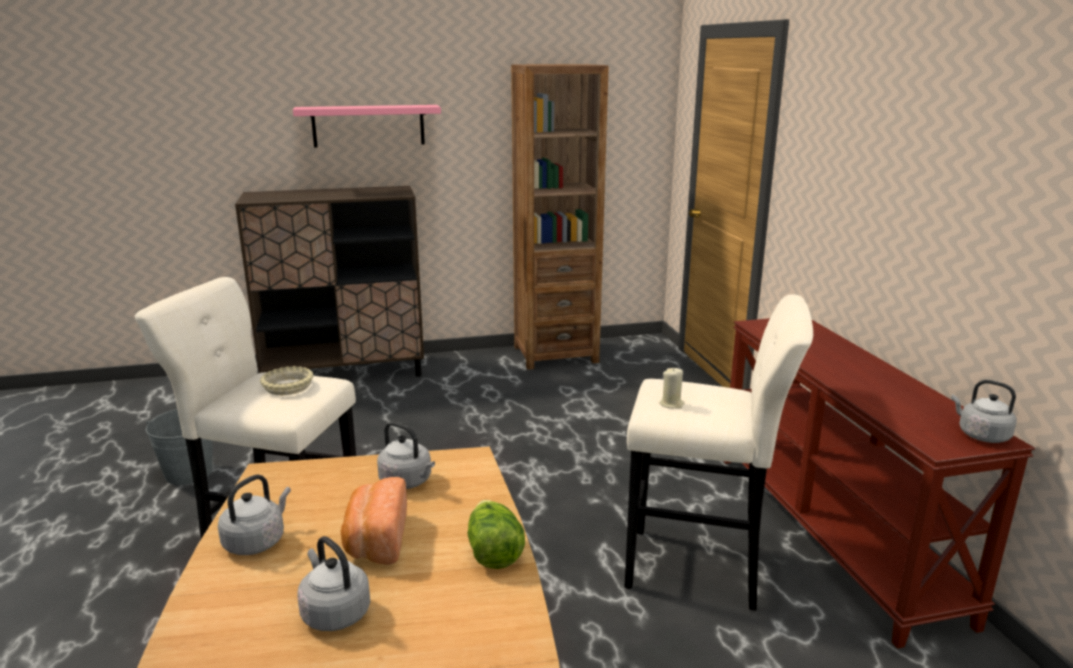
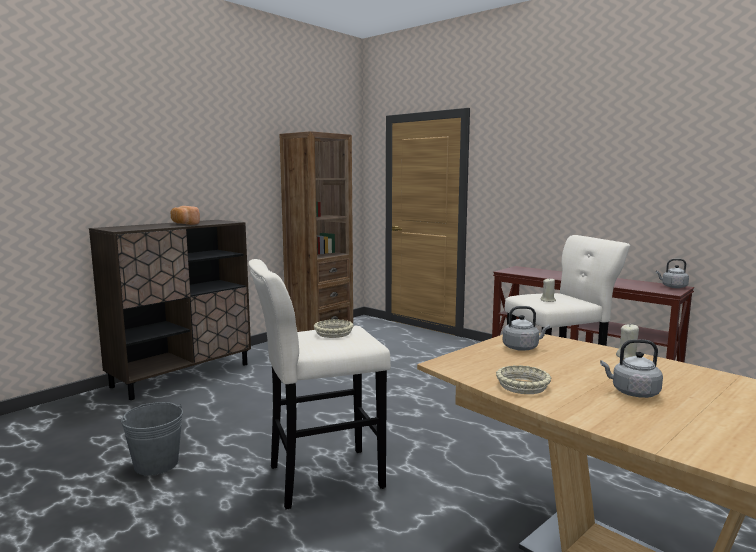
camera: 35 degrees left, 10 degrees down
grey kettle [218,474,291,555] -> beige bowl [496,365,551,394]
pink shelf [293,105,441,147] -> none
bread [341,477,407,565] -> bread moved to [171,206,200,225]
lettuce [467,500,525,569] -> beige candle [616,324,639,359]

